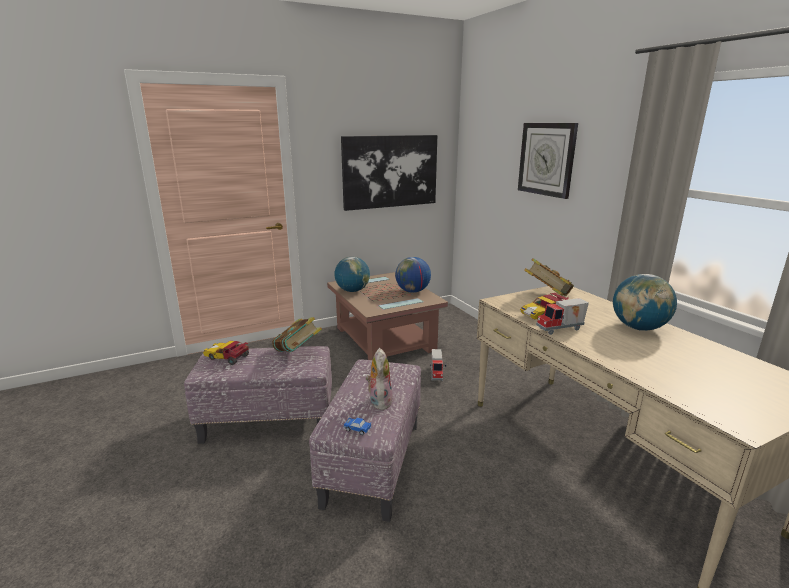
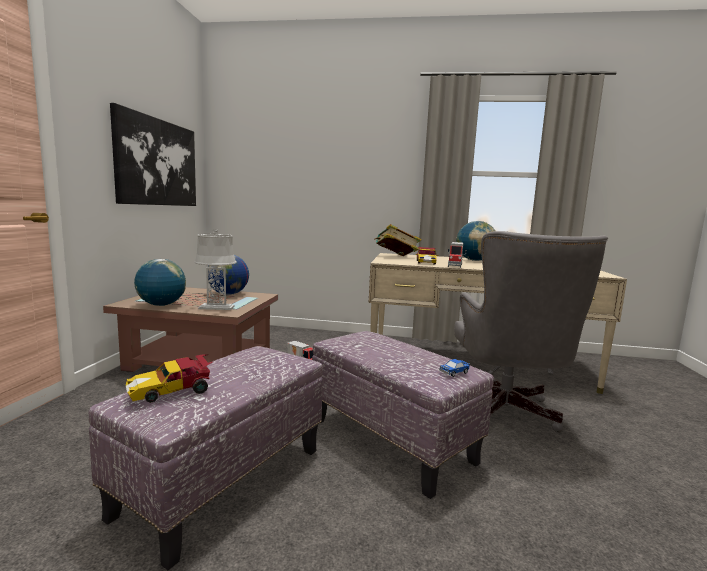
camera: 55 degrees left, 10 degrees down
book [272,317,322,352] -> none
plush toy [366,348,393,410] -> none
wall clock [518,123,578,199] -> none
none -> grey table lamp [194,229,237,310]
none -> grey office chair [454,231,608,433]

